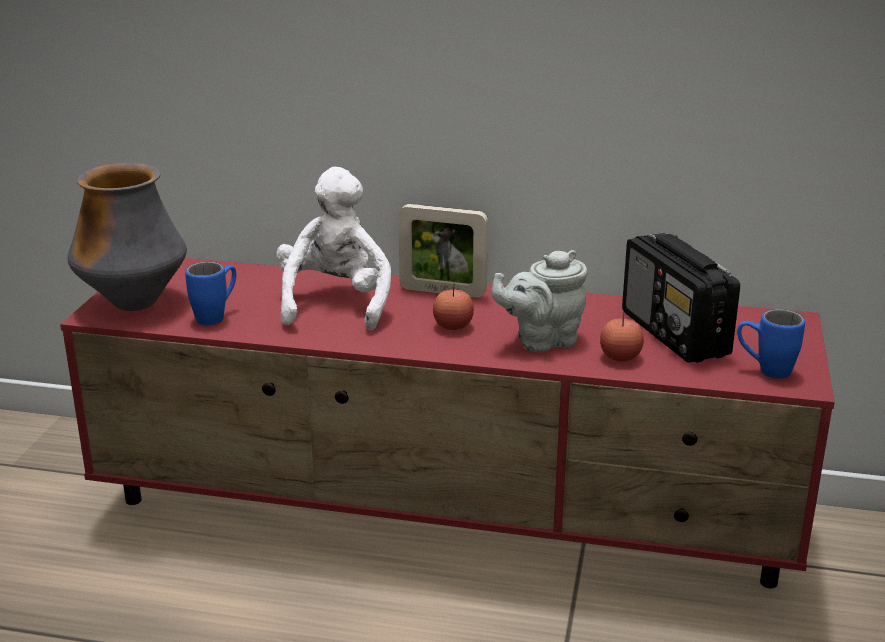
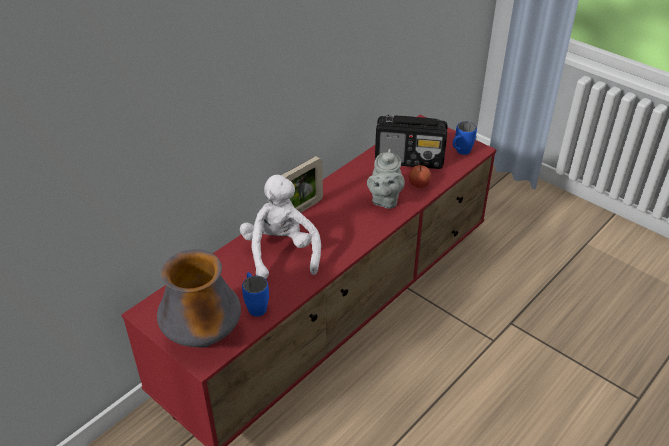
camera: 60 degrees left, 15 degrees up
white plush toy [276,167,391,331] -> white plush toy turned 45 degrees clockwise [240,175,321,279]
apple [433,282,474,330] -> none

